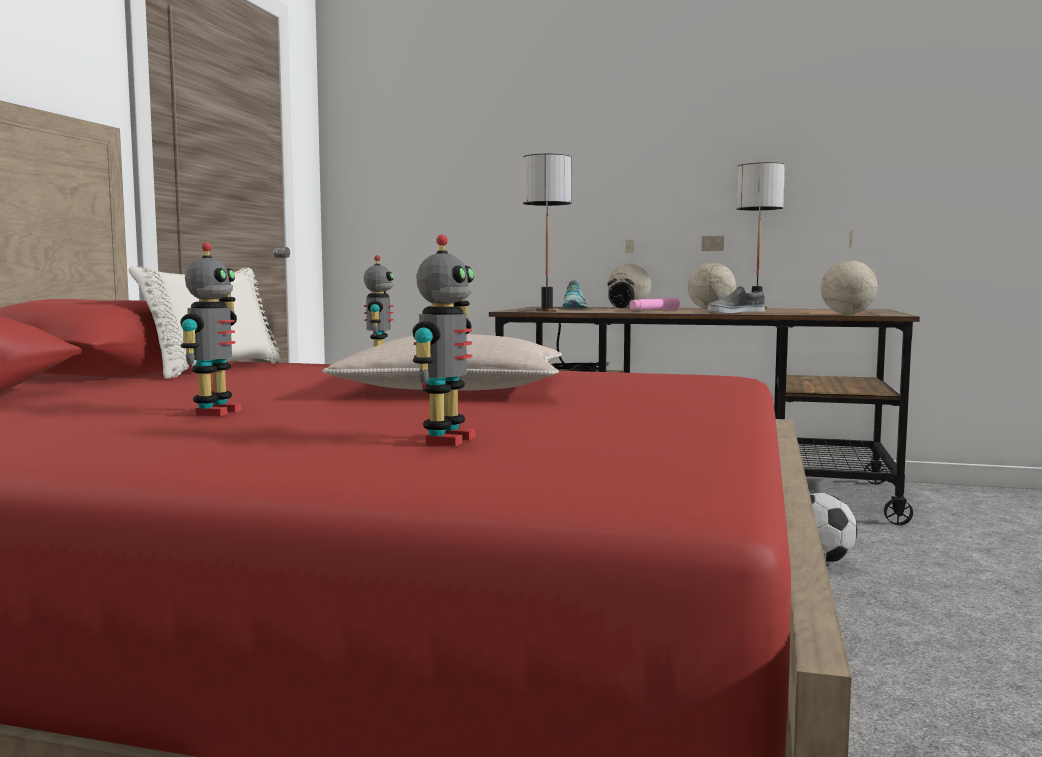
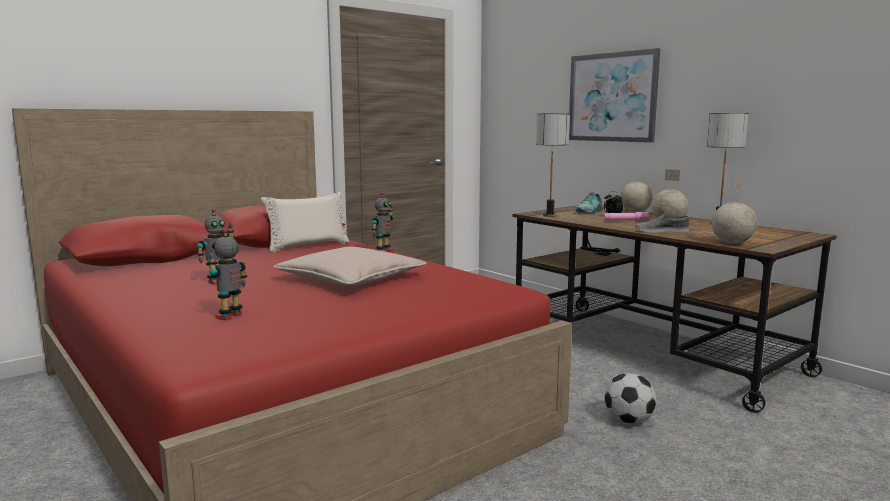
camera: 35 degrees right, 5 degrees up
toy robot [412,234,475,446] -> toy robot turned 150 degrees clockwise [208,228,247,320]
none -> picture [569,48,660,143]

